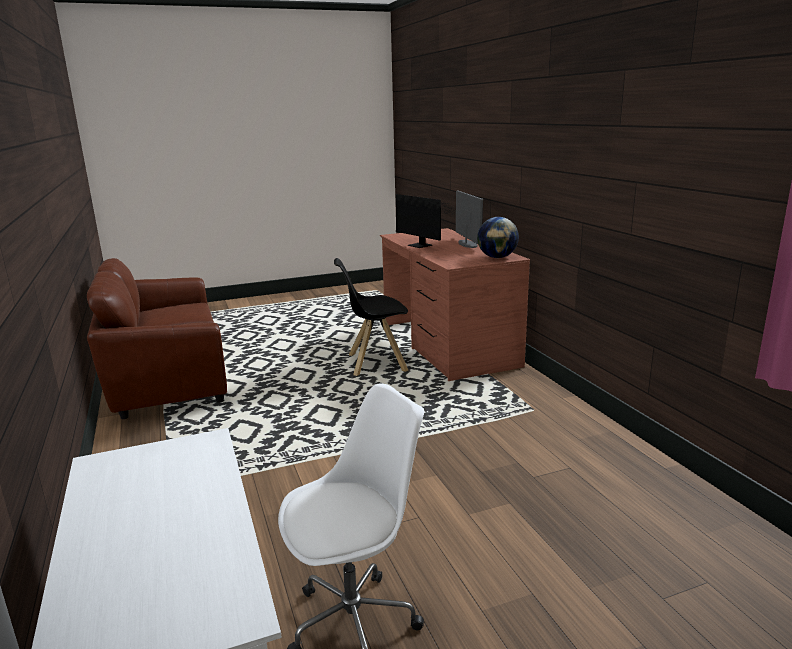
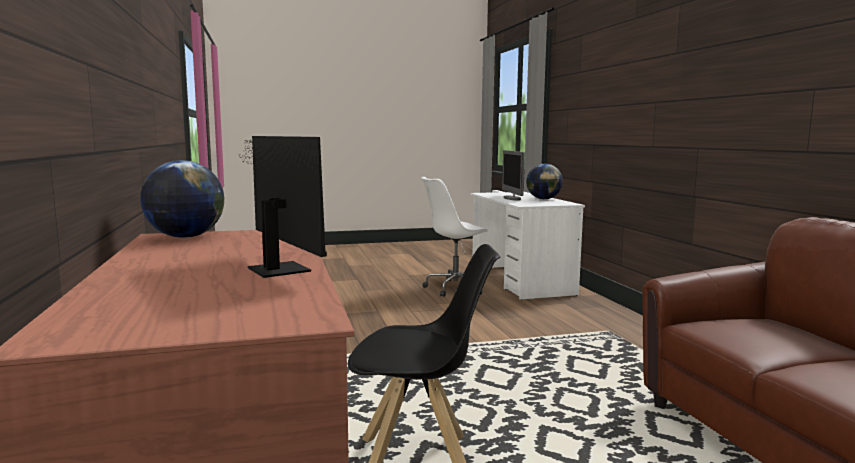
camera: 175 degrees left, 10 degrees down
monitor [456,190,483,248] -> monitor moved to [502,150,525,200]
none -> globe [526,164,563,199]

